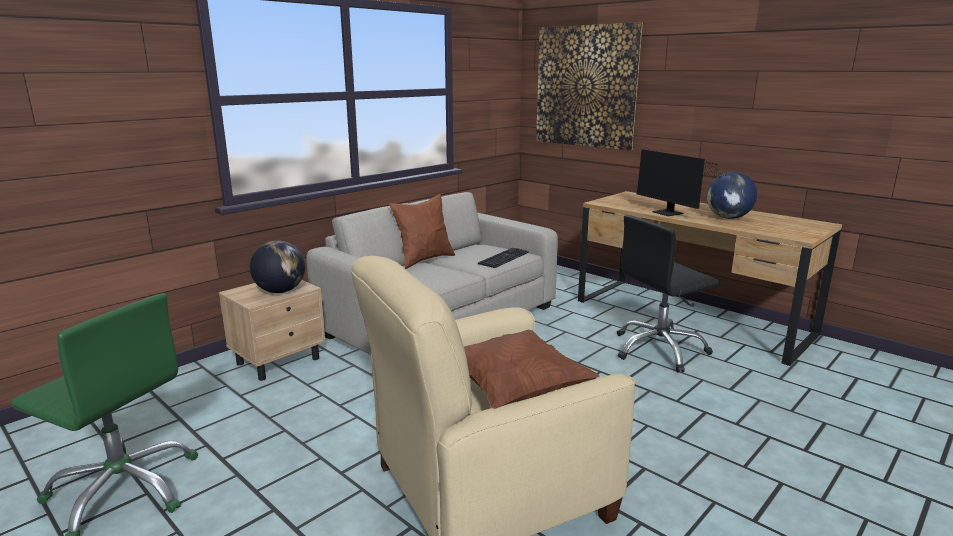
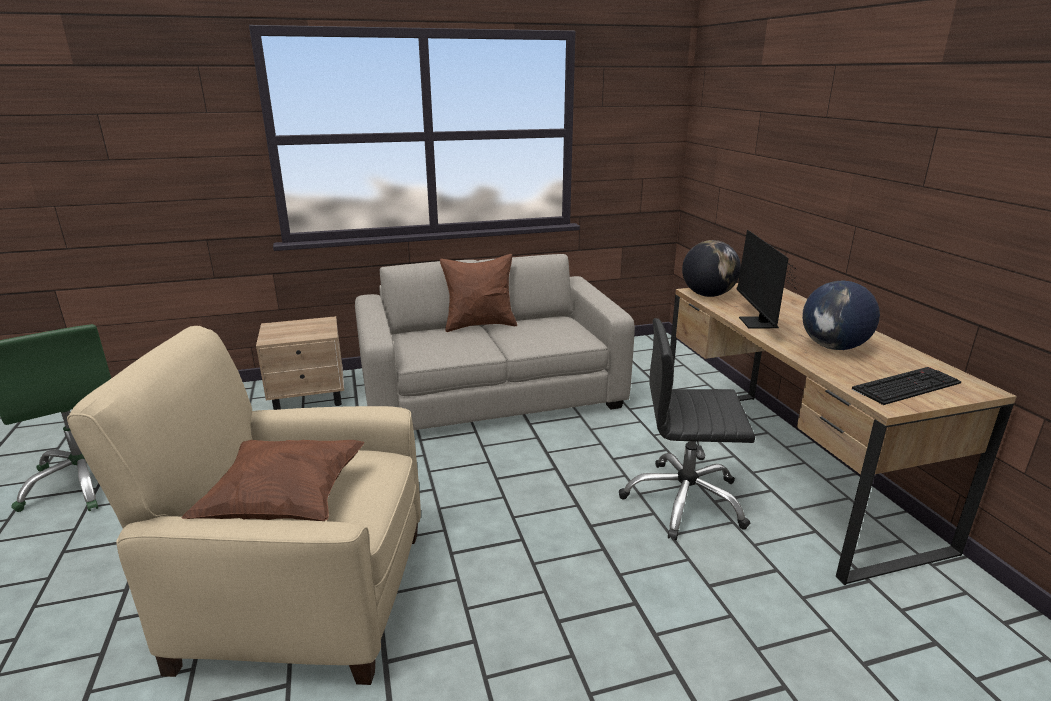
camera: 30 degrees right, 5 degrees up
globe [250,240,305,293] -> globe moved to [682,240,741,297]
keyboard [478,248,529,268] -> keyboard moved to [851,367,962,405]
picture [536,22,643,151] -> none

